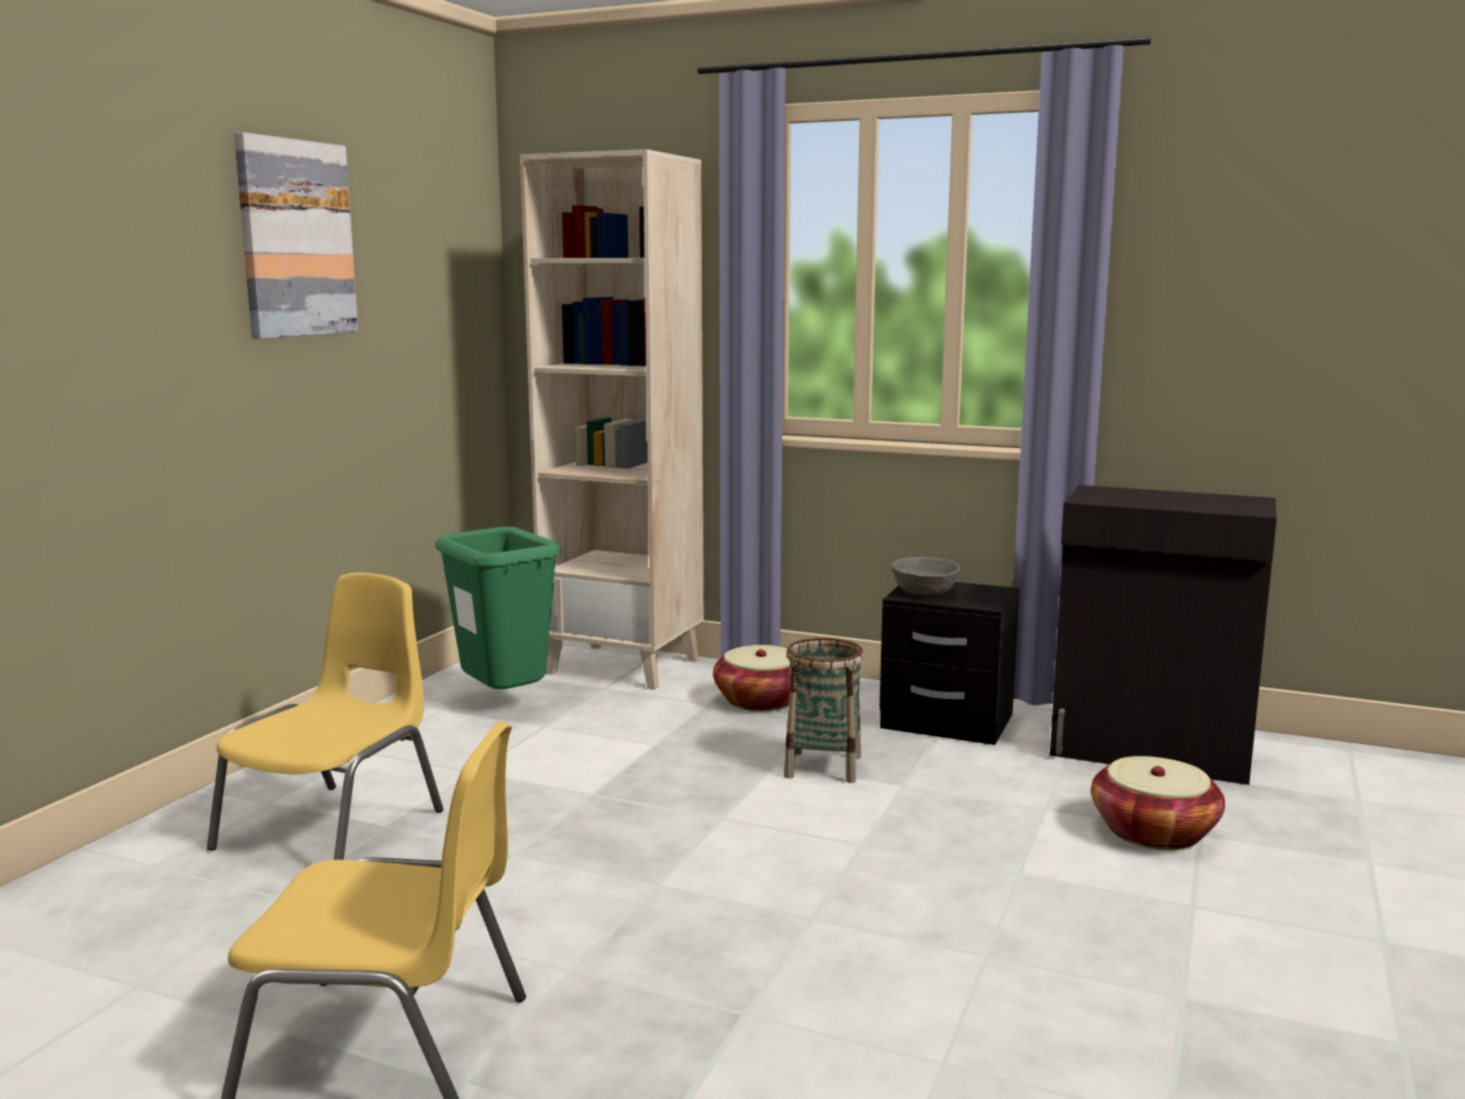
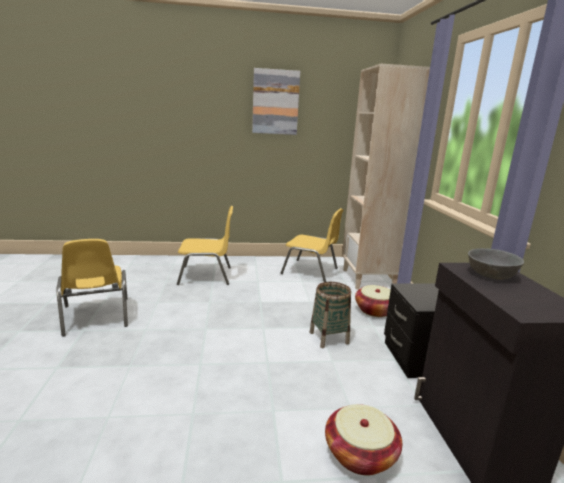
camera: 60 degrees right, 5 degrees up
green trash can [436,527,561,689] -> yellow chair [281,208,343,282]
grey bowl [892,557,961,596] -> grey bowl moved to [468,248,524,280]

